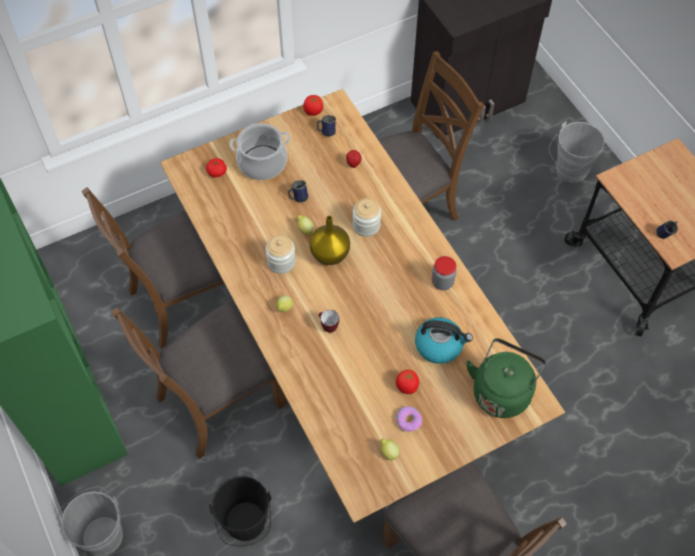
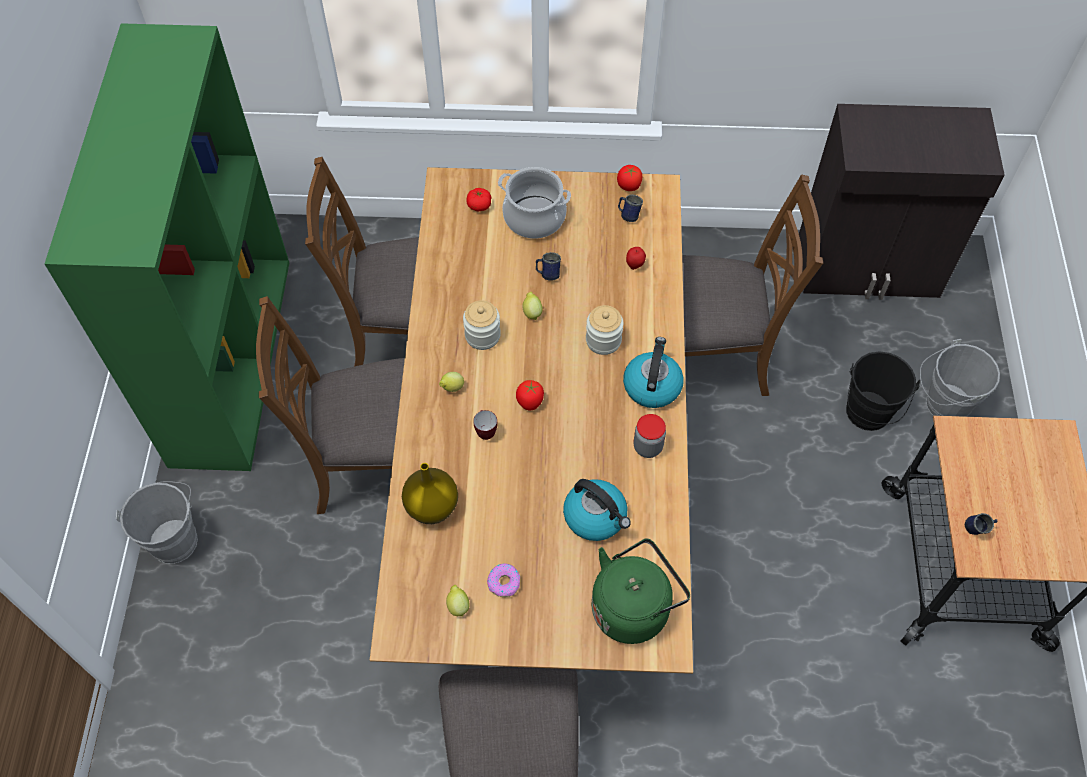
camera: 30 degrees right, 0 degrees up
black bucket [209,476,271,546] -> black bucket moved to [846,351,920,431]
yellow vase [309,216,350,265] -> yellow vase moved to [402,463,458,524]
tomato [396,370,419,394] -> tomato moved to [516,380,544,411]
none -> kettle [623,337,684,408]

